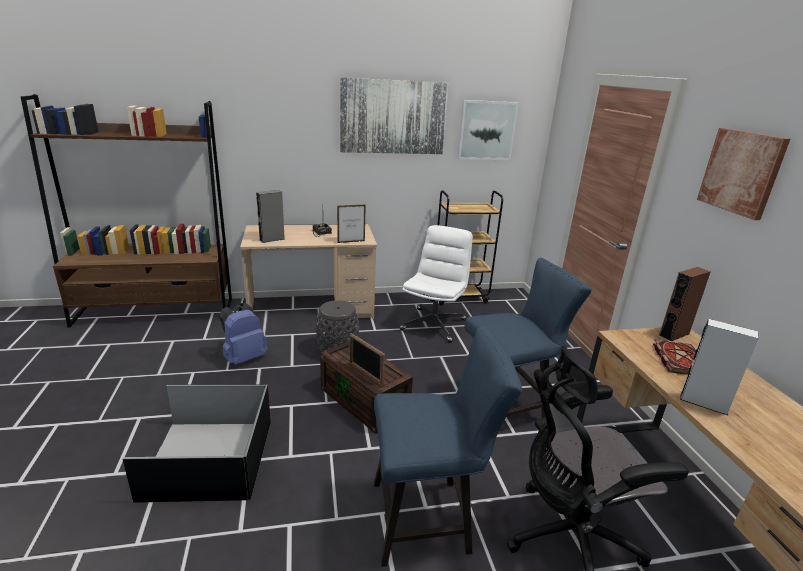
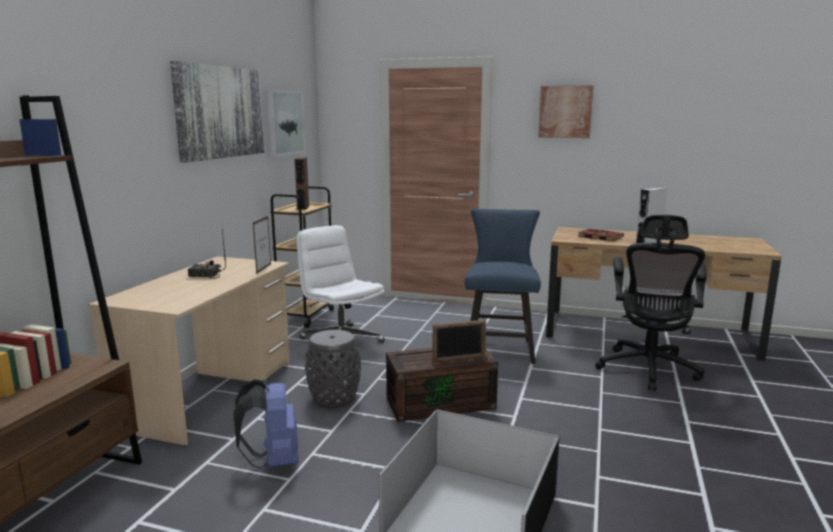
camera: 60 degrees left, 10 degrees down
grey speaker [256,190,285,243] -> none
blue chair [374,326,522,567] -> none
brown speaker [658,267,710,342] -> brown speaker moved to [294,157,309,210]

